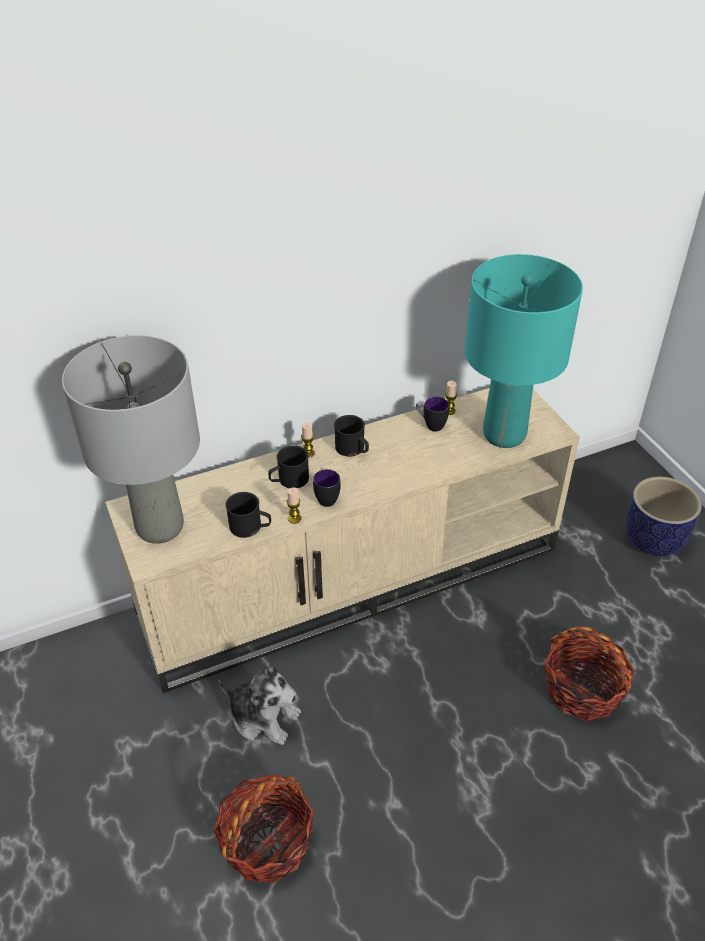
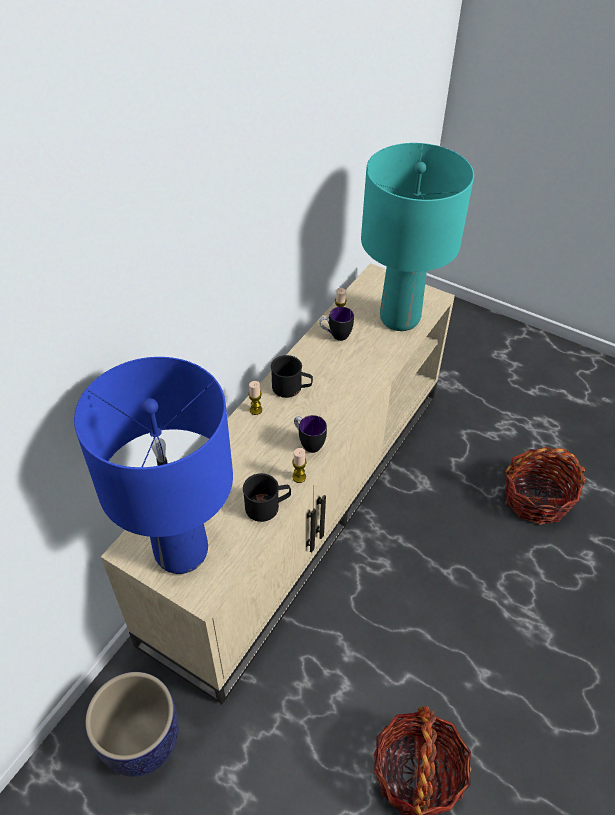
camera: 35 degrees left, 5 degrees up
grey table lamp [62,335,200,544] -> blue table lamp [74,357,233,574]
plush toy [218,663,301,745] -> none
black mug [268,445,309,488] -> none
planter [625,477,702,556] -> planter moved to [85,672,179,777]

